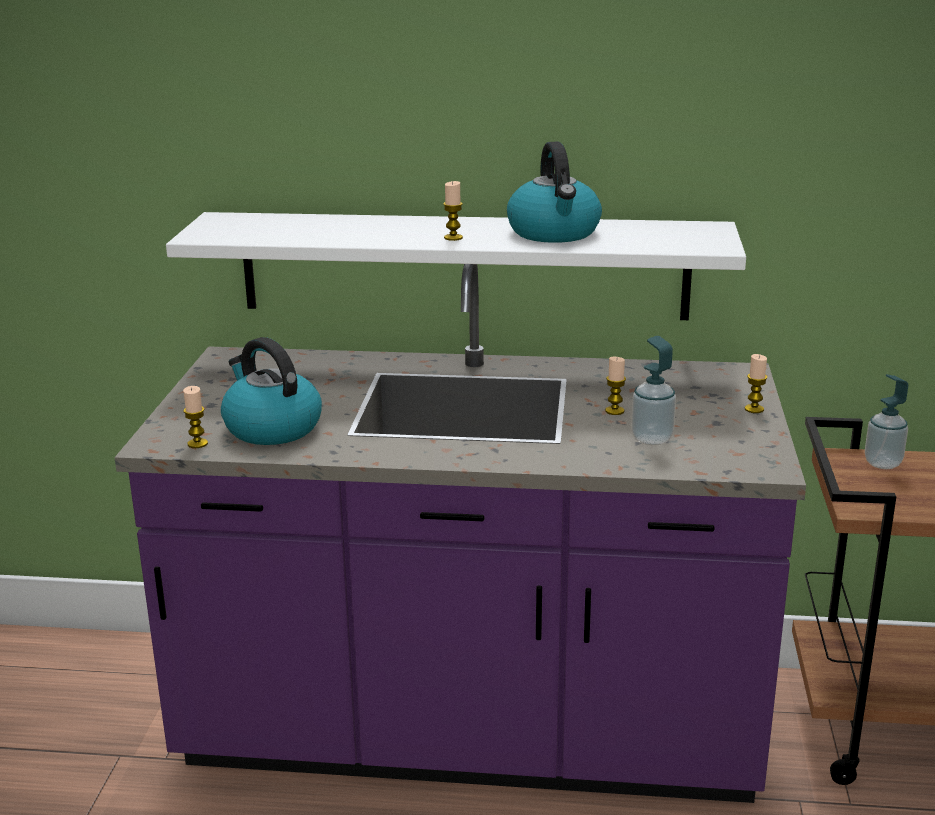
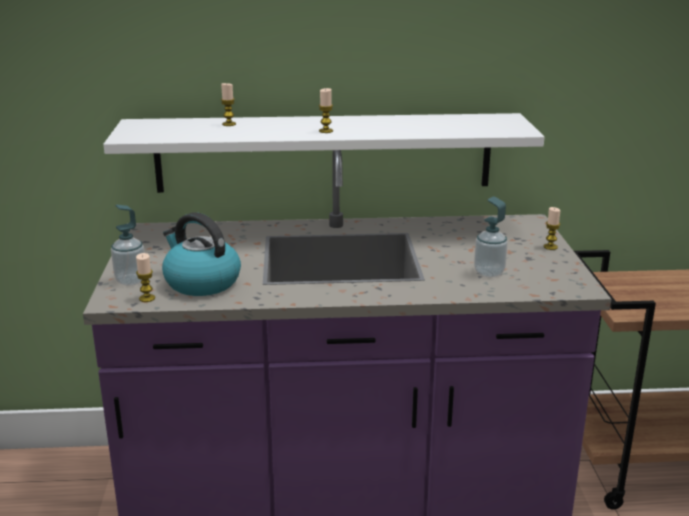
camera: 10 degrees left, 0 degrees up
kettle [507,141,602,243] -> none
candle [605,357,626,415] -> candle moved to [221,83,236,126]
soap dispenser [865,374,908,469] -> soap dispenser moved to [111,205,145,286]

